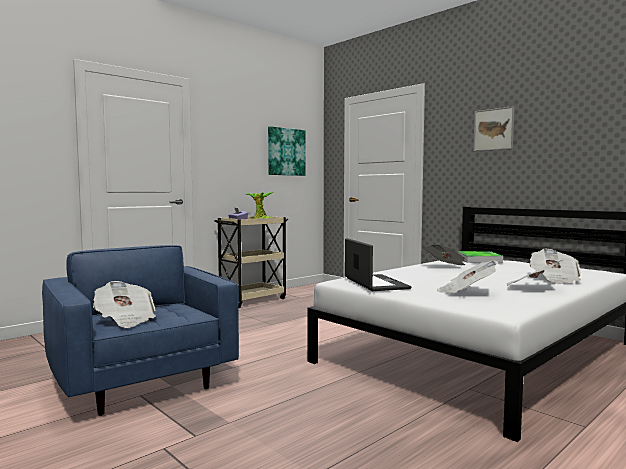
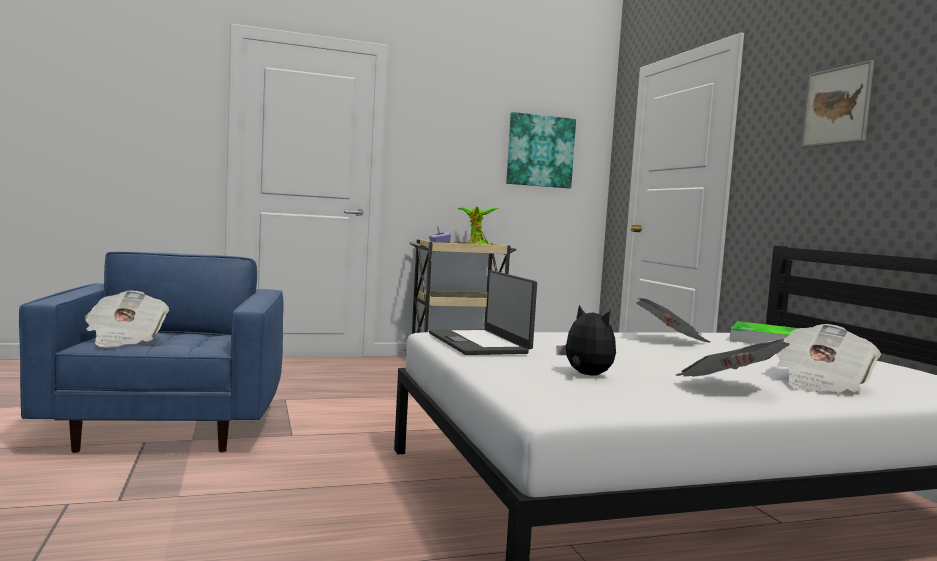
camera: 25 degrees right, 0 degrees up
laptop [345,238,411,291] -> laptop turned 150 degrees clockwise [429,270,537,355]
newspaper [437,261,499,294] -> plush toy [556,305,616,376]

